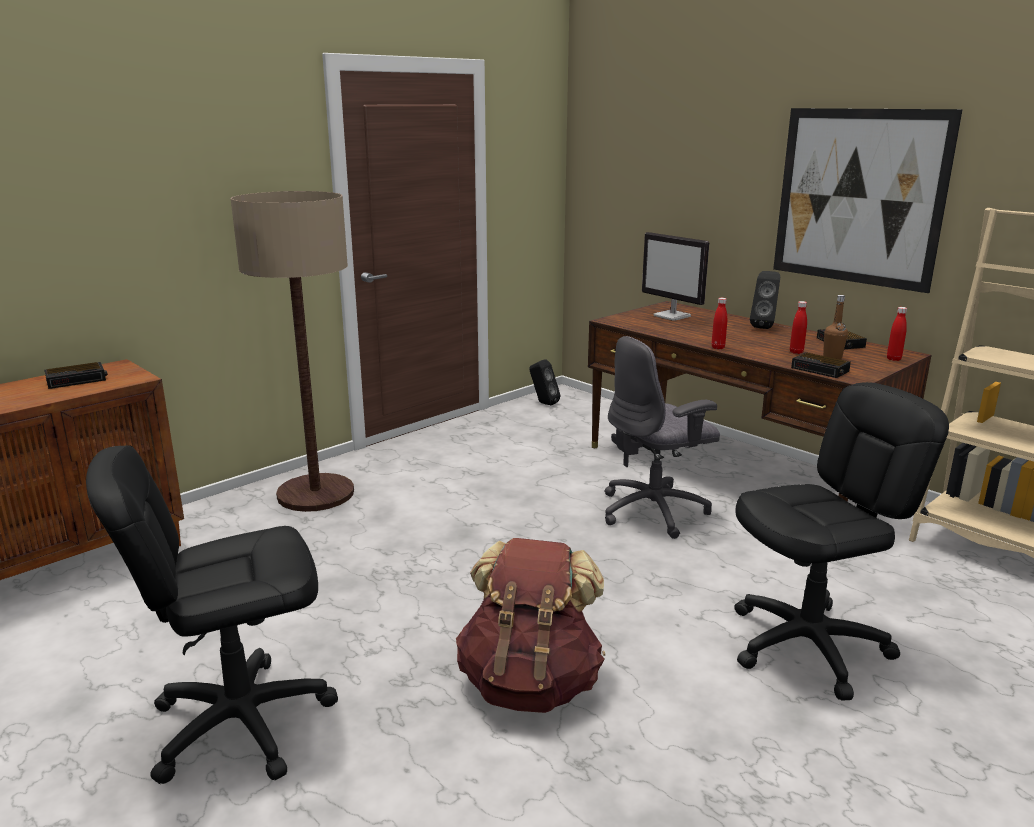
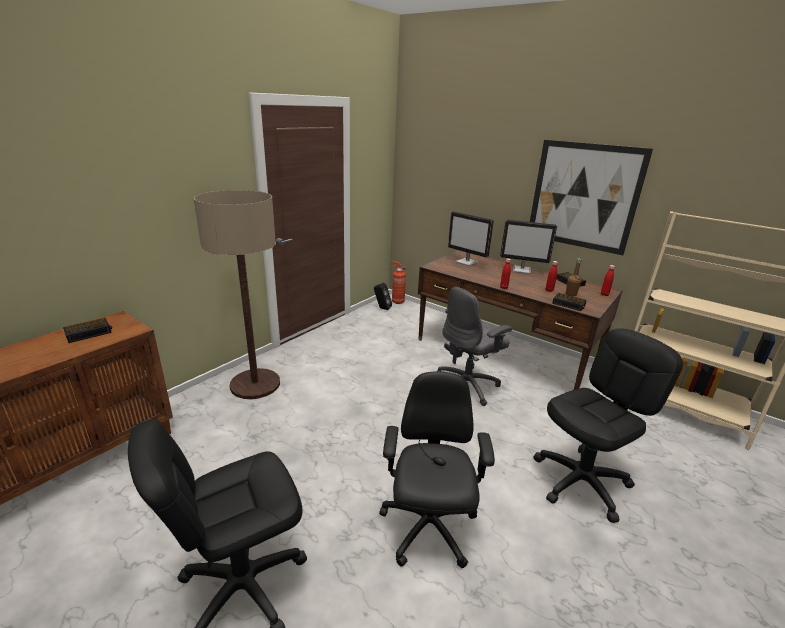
camera: 10 degrees left, 5 degrees up
brown backpack [456,538,605,713] -> black office chair [379,371,495,568]
black speaker [750,271,780,329] -> monitor [500,220,557,274]
none -> fire extinguisher [387,260,406,304]

